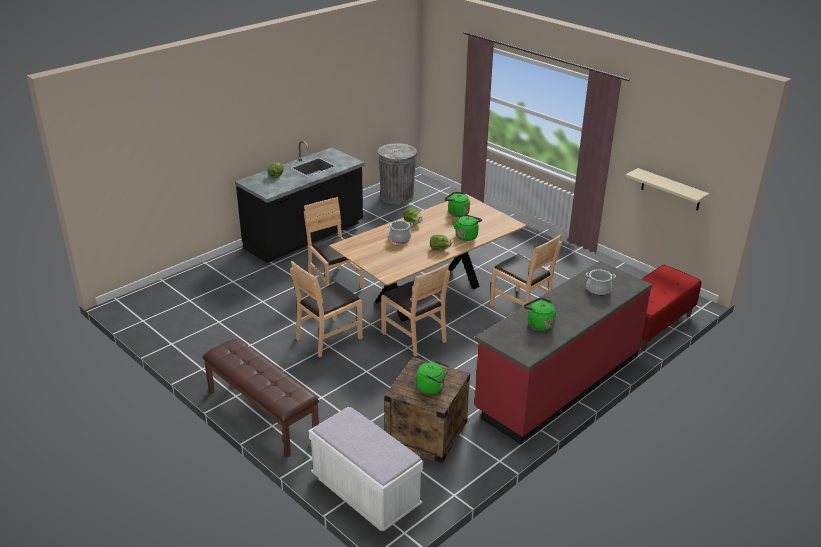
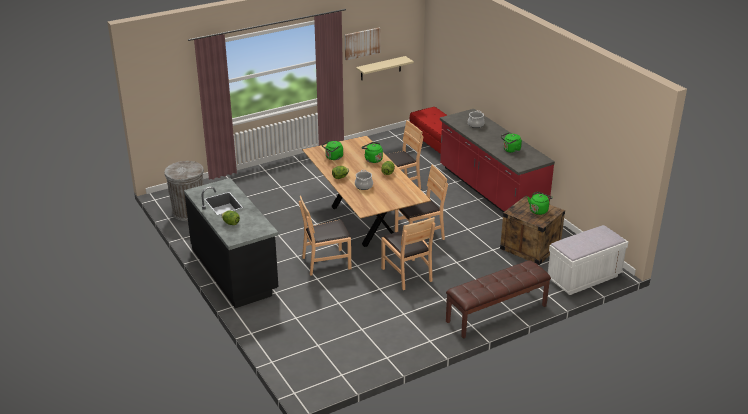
camera: 75 degrees left, 0 degrees up
none -> picture [345,27,381,60]

